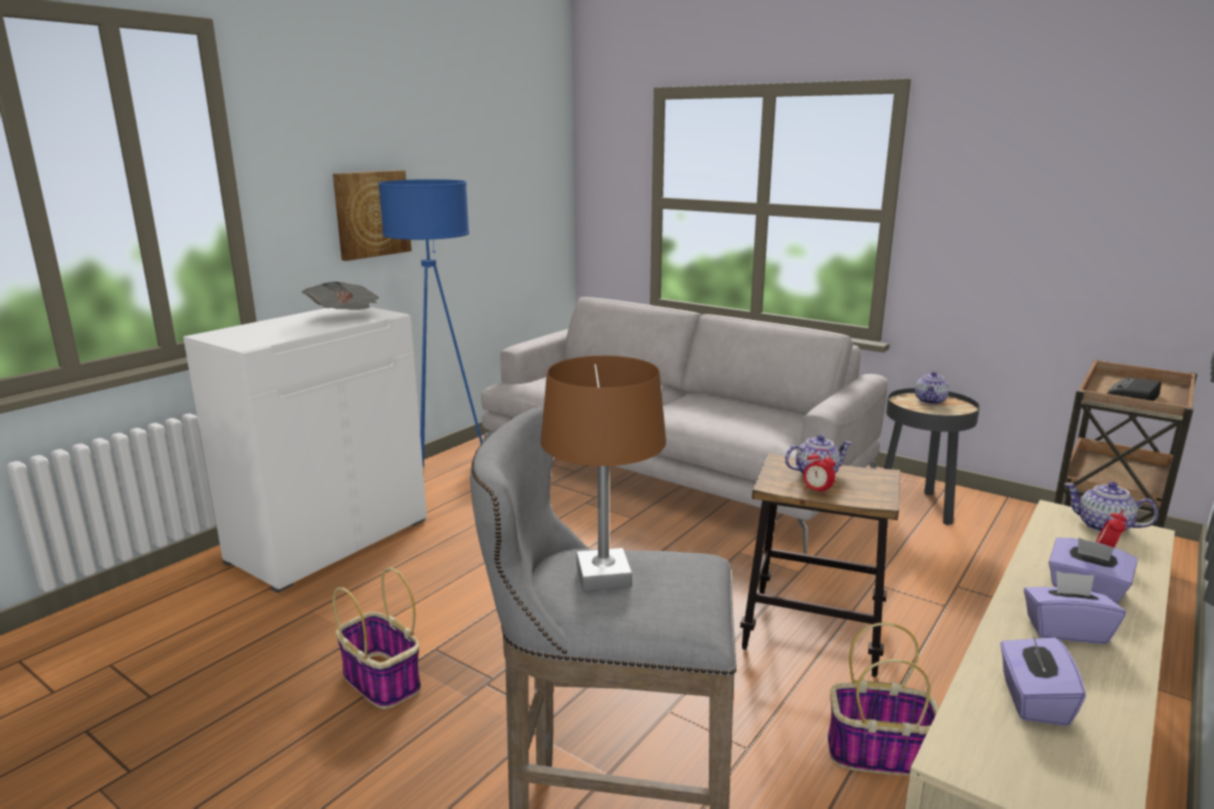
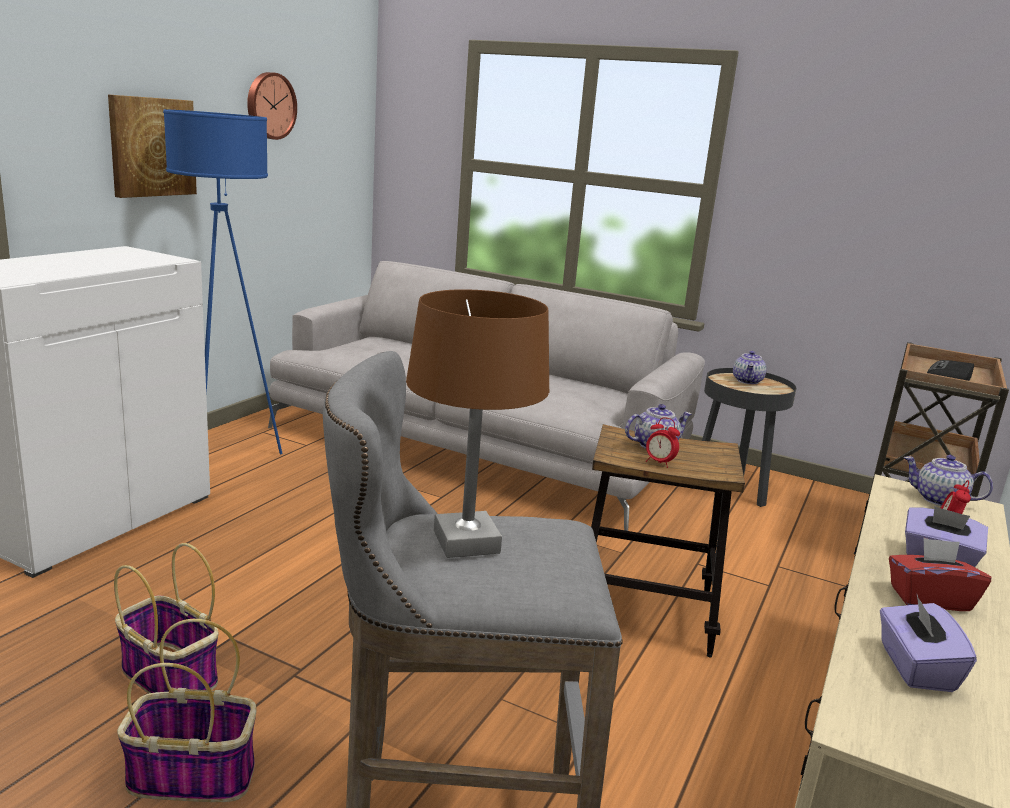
camera: 10 degrees left, 0 degrees up
newspaper [302,282,379,310] -> none
basket [828,622,939,776] -> basket moved to [117,619,257,802]
purple tissue box [1024,571,1126,644] -> red tissue box [889,538,992,611]
none -> wall clock [247,72,297,140]

